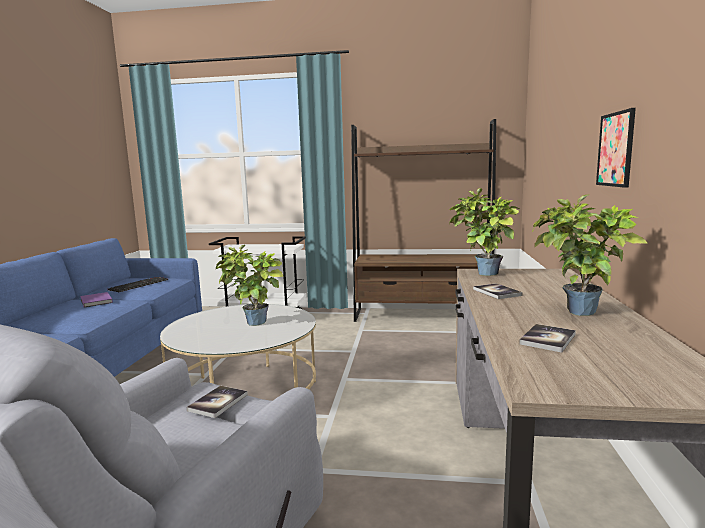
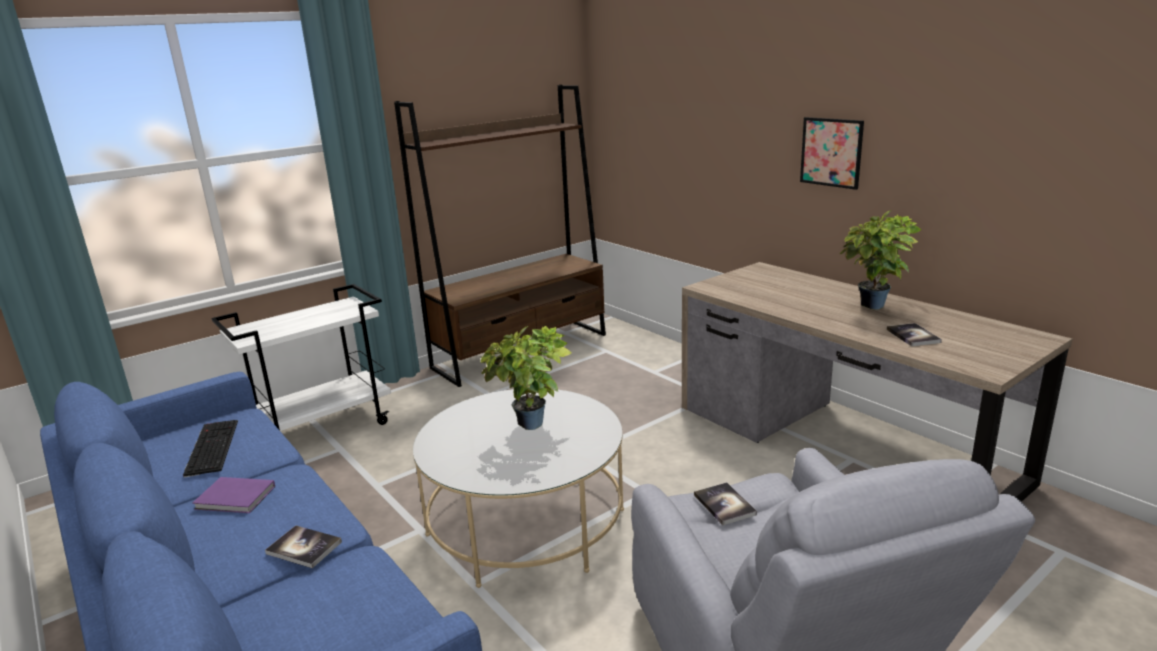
camera: 45 degrees left, 10 degrees up
potted plant [449,188,521,276] -> none
book [473,283,523,299] -> book moved to [265,525,342,568]

